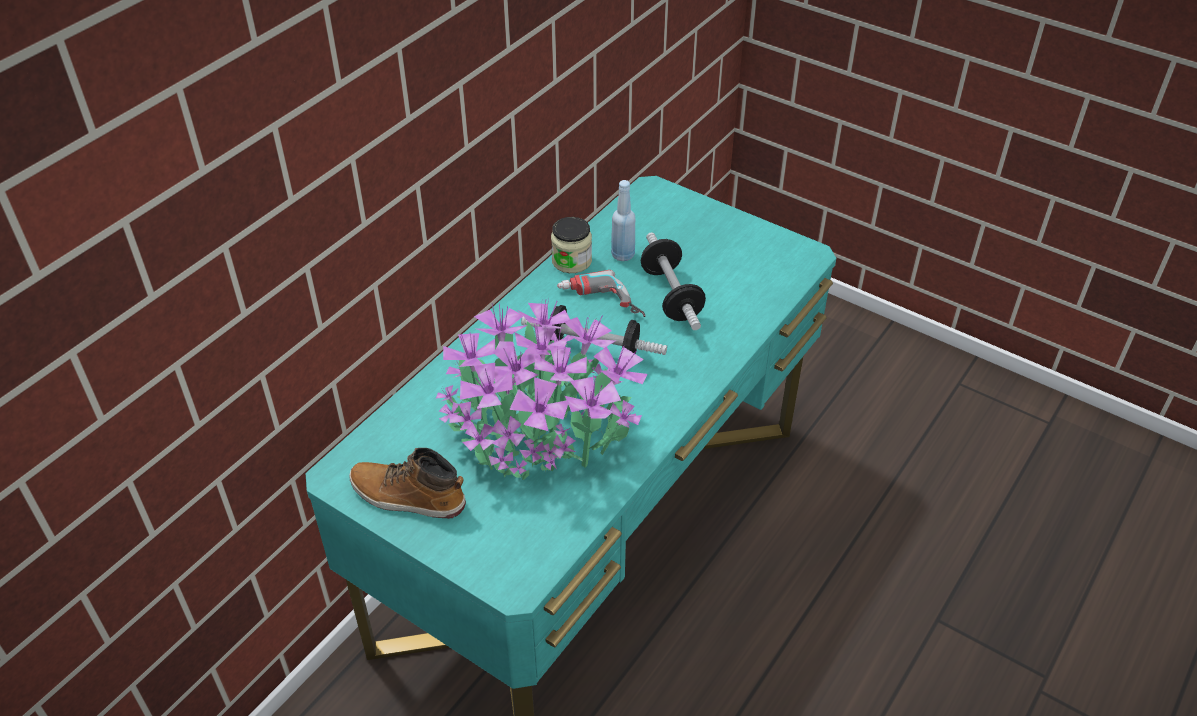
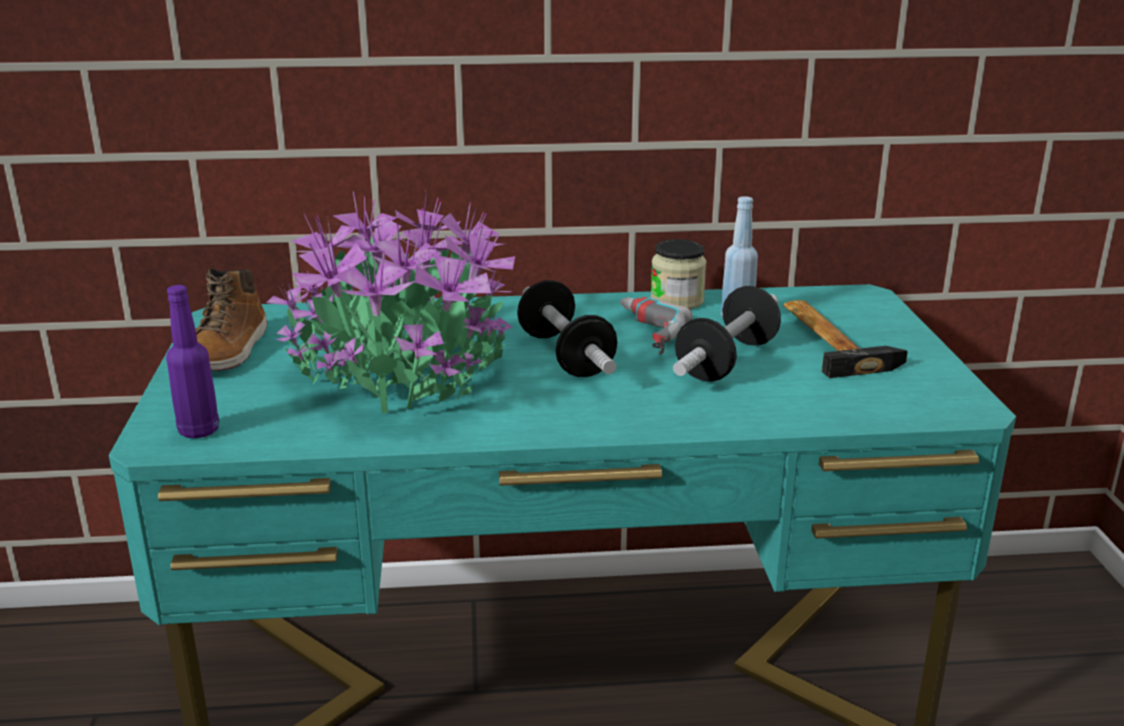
camera: 50 degrees right, 20 degrees down
boot [349,448,466,519] -> boot turned 150 degrees counterclockwise [196,269,268,371]
none -> purple bottle [166,285,219,438]
none -> hammer [783,300,908,378]

